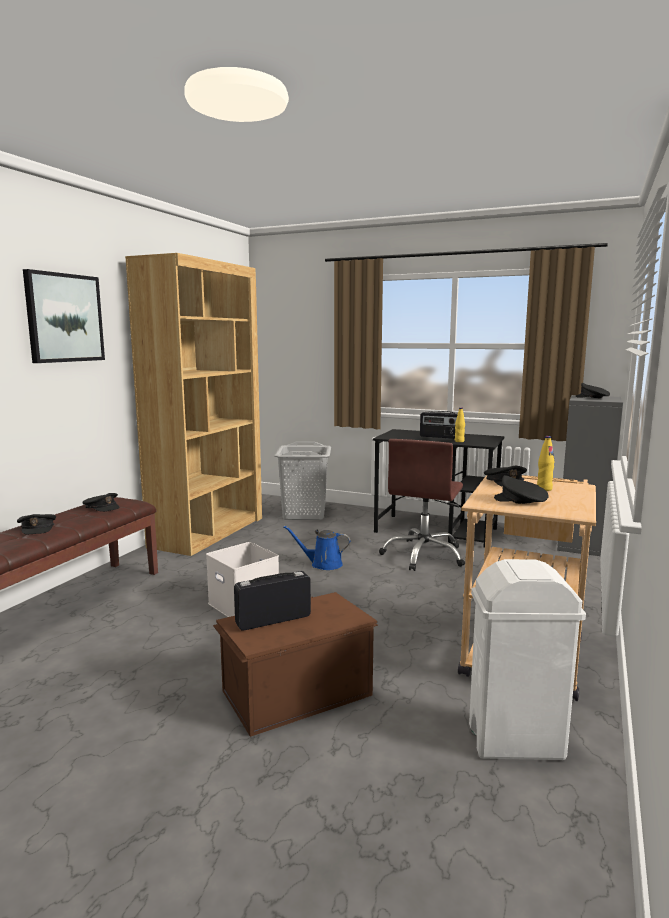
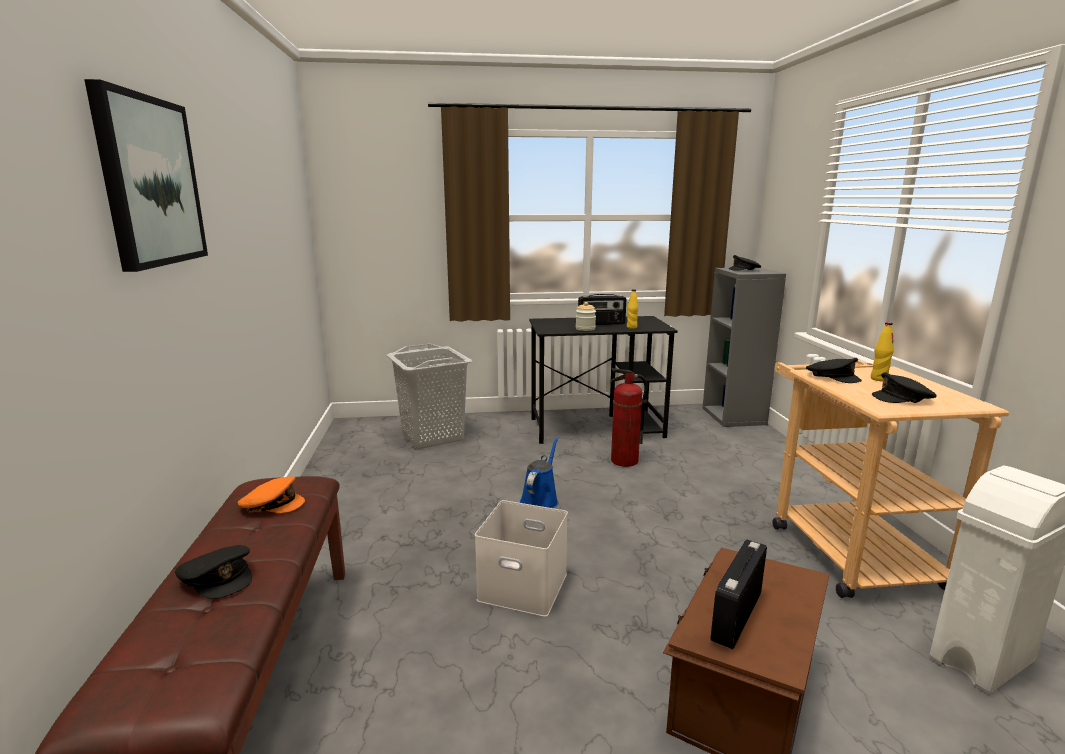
camera: 30 degrees left, 5 degrees up
black cap [82,493,119,512] -> orange cap [237,476,305,513]
brown bookcase [125,253,262,556] -> none
blue watering can [283,526,350,570] -> blue watering can turned 135 degrees clockwise [520,437,558,508]
brown office chair [379,439,465,571] -> fire extinguisher [610,368,648,467]
none -> jar [576,302,596,331]

